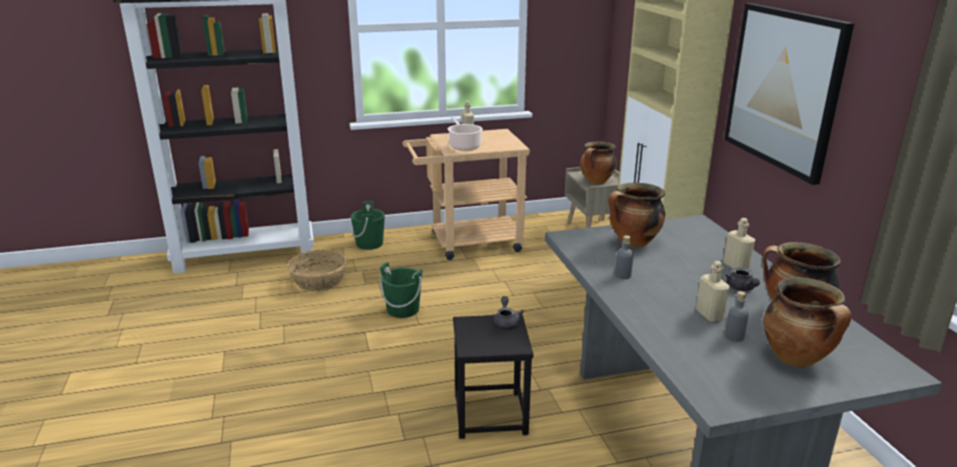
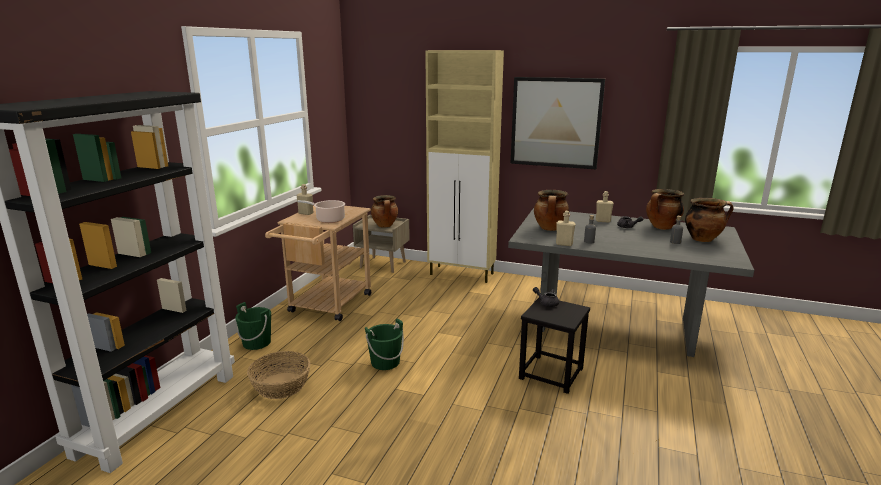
camera: 55 degrees left, 5 degrees down
beige bottle [696,261,730,322] -> beige bottle moved to [556,211,576,246]

